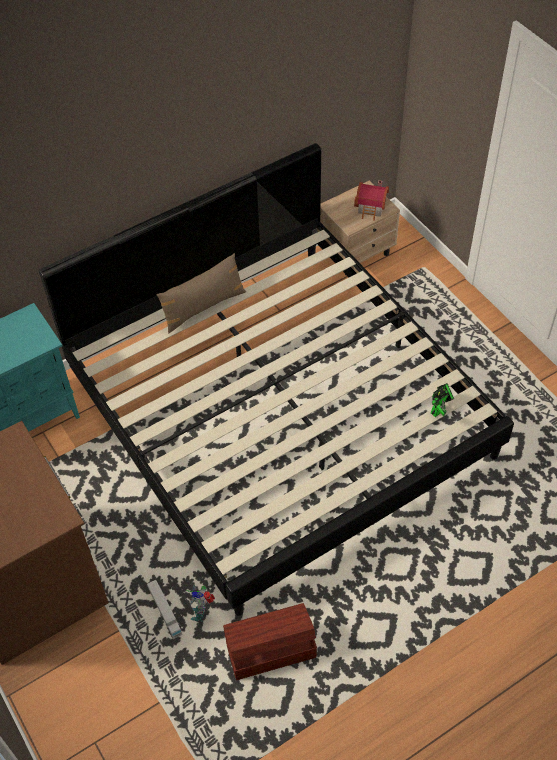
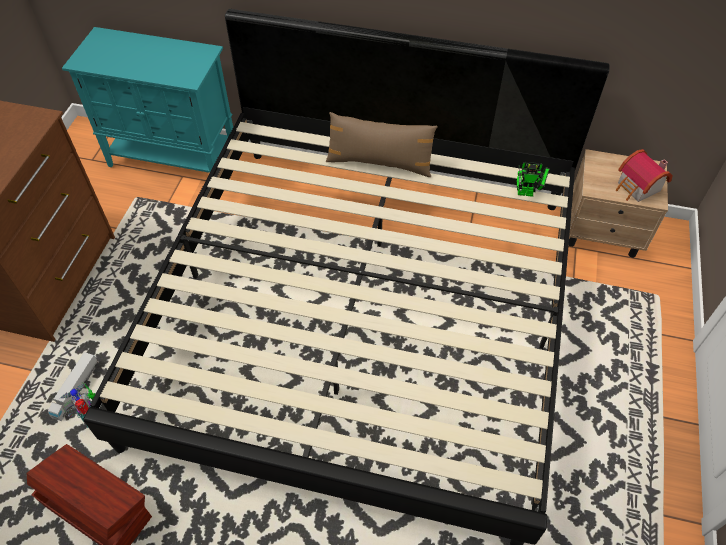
camera: 45 degrees right, 0 degrees up
toy robot [431,383,454,417] -> toy robot moved to [517,162,550,197]

